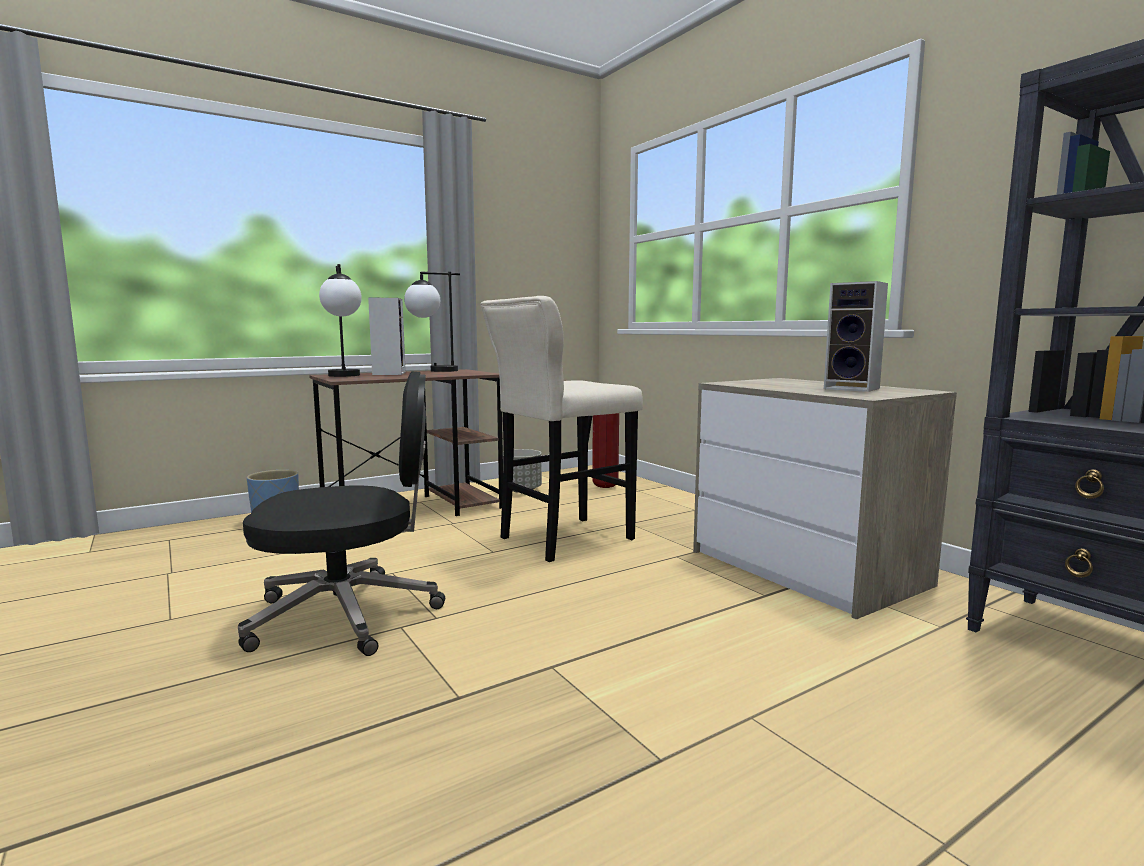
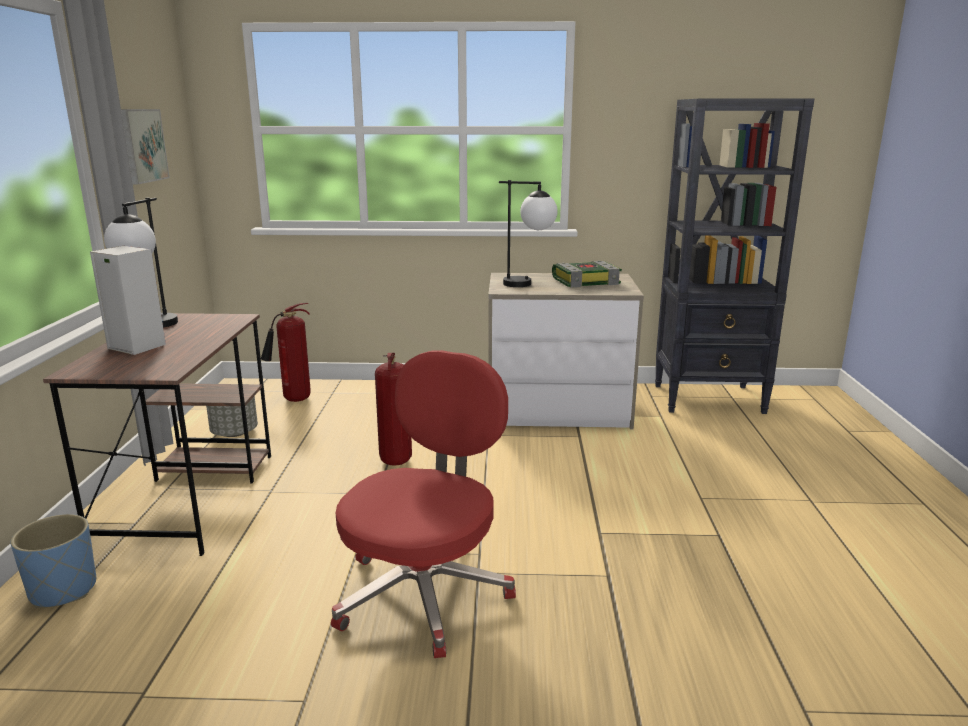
camera: 55 degrees left, 10 degrees up
black office chair [238,371,445,656] -> red office chair [331,350,516,658]
table lamp [319,264,362,377] -> table lamp moved to [499,180,558,287]
beige stool [480,296,643,562] -> fire extinguisher [375,353,412,466]
speaker [824,281,888,392] -> book [552,261,622,288]
none -> picture [121,109,170,184]

